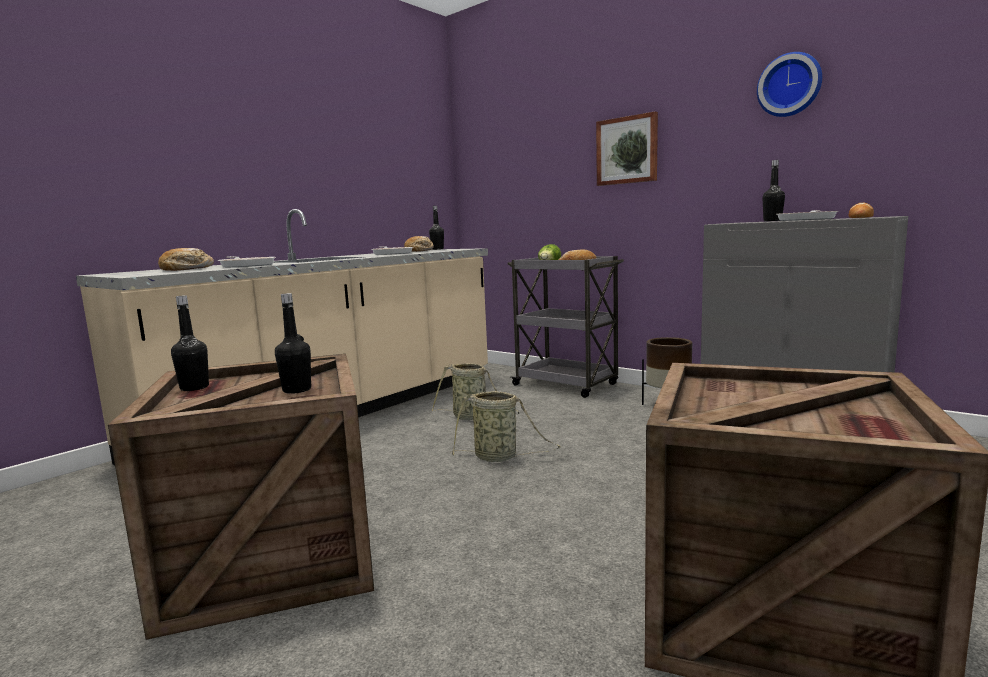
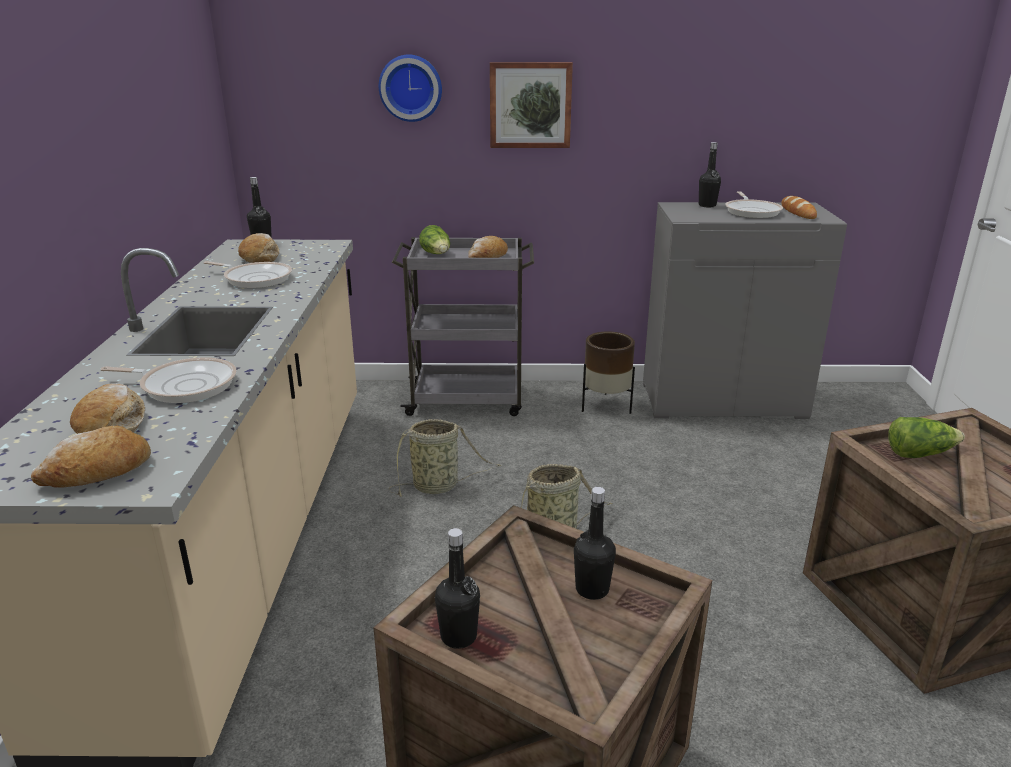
camera: 40 degrees left, 15 degrees up
wall clock [757,52,822,117] -> wall clock moved to [379,54,442,122]
none -> bread [31,425,151,488]
none -> lettuce [888,417,965,458]

